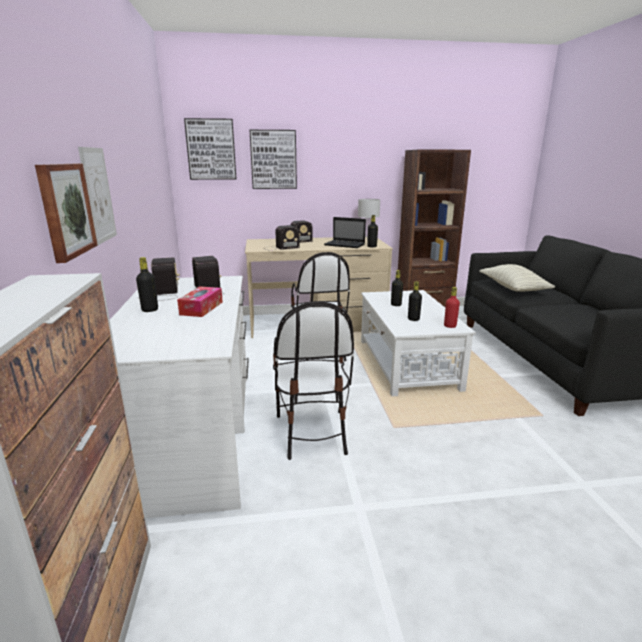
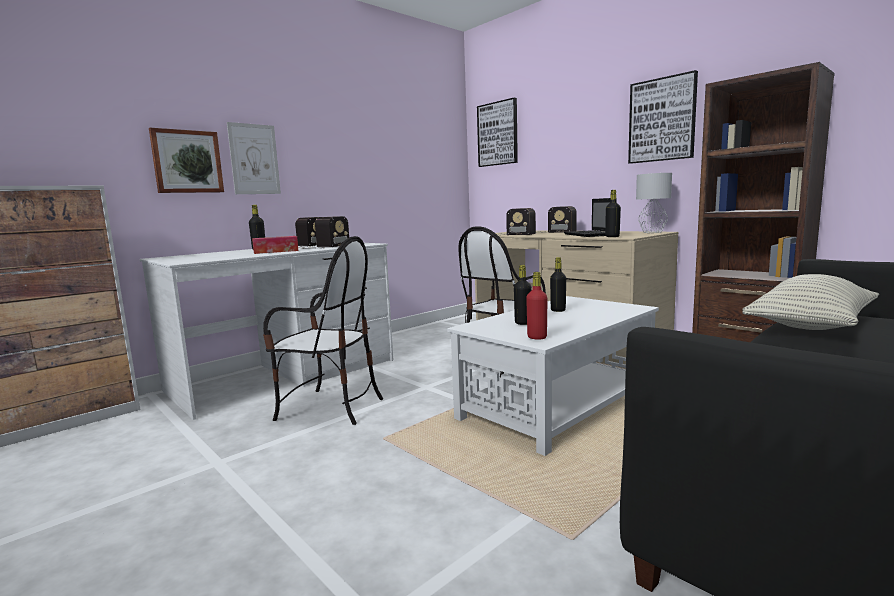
camera: 55 degrees right, 10 degrees down
picture [250,130,297,189] -> picture moved to [628,70,698,164]
chair [273,301,354,460] -> chair turned 120 degrees counterclockwise [263,236,383,425]

